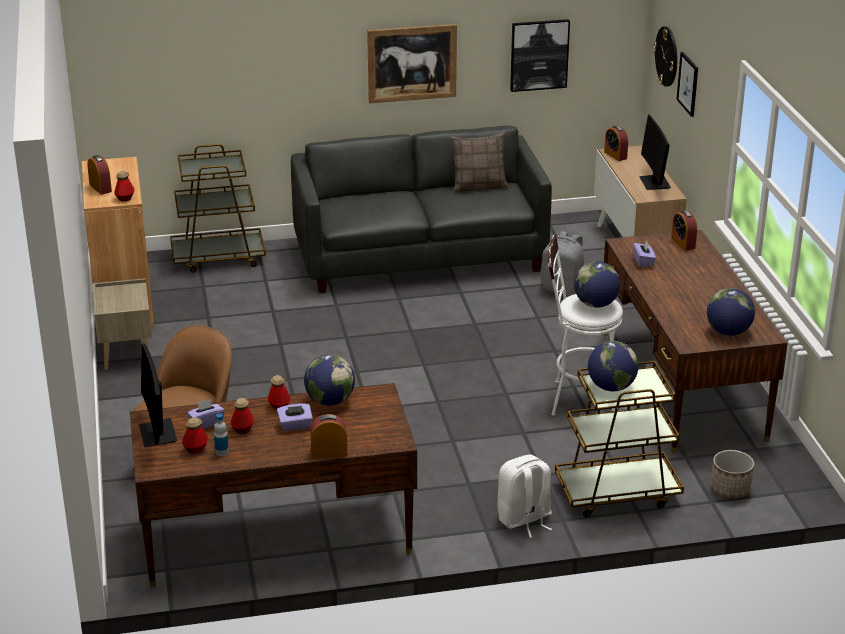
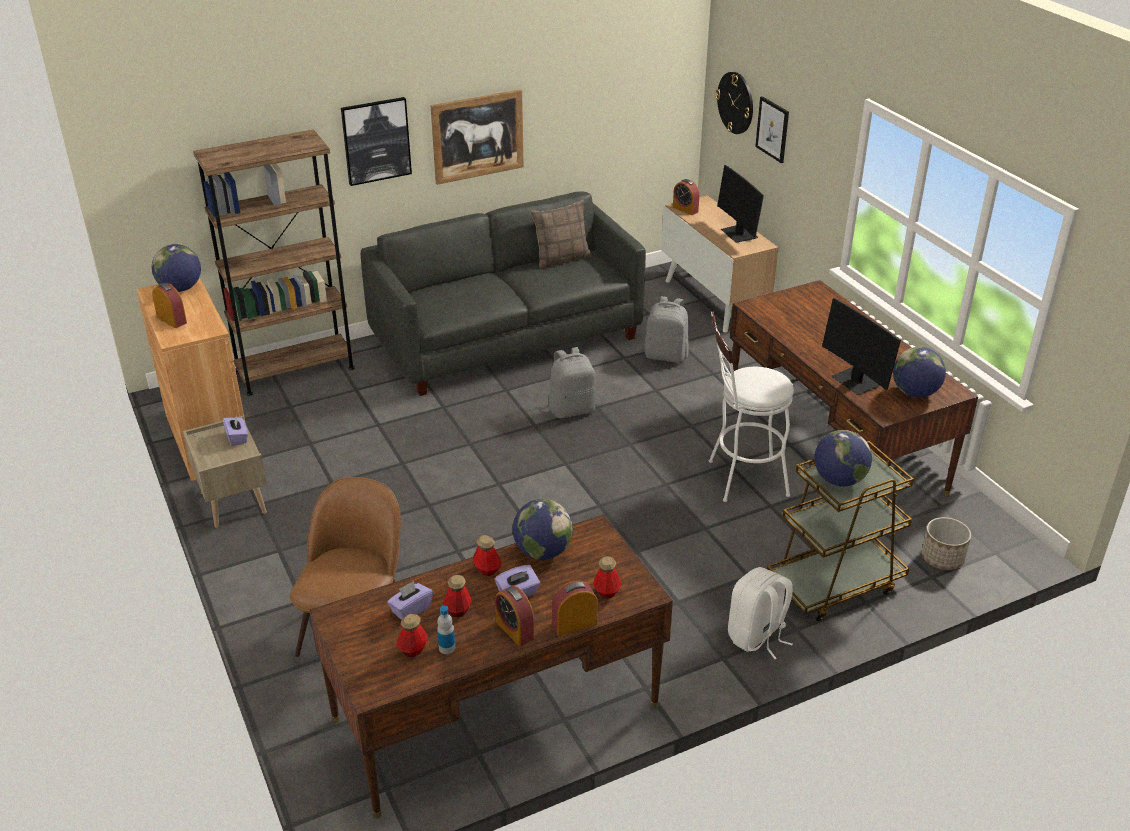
camera: 15 degrees left, 5 degrees up
bottle [114,171,134,202] -> bottle moved to [593,556,621,599]
monitor [139,343,177,447] -> monitor moved to [822,298,901,395]
brown cart [170,144,266,273] -> brown bookcase [193,130,355,396]
picture [510,19,570,92] -> picture moved to [341,97,412,186]
globe [574,261,620,307] -> globe moved to [152,244,201,292]
purple tissue box [633,241,656,267] -> purple tissue box moved to [223,416,248,446]
alarm clock [671,210,697,251] -> alarm clock moved to [495,586,534,647]
none -> grey backpack [549,347,596,419]

